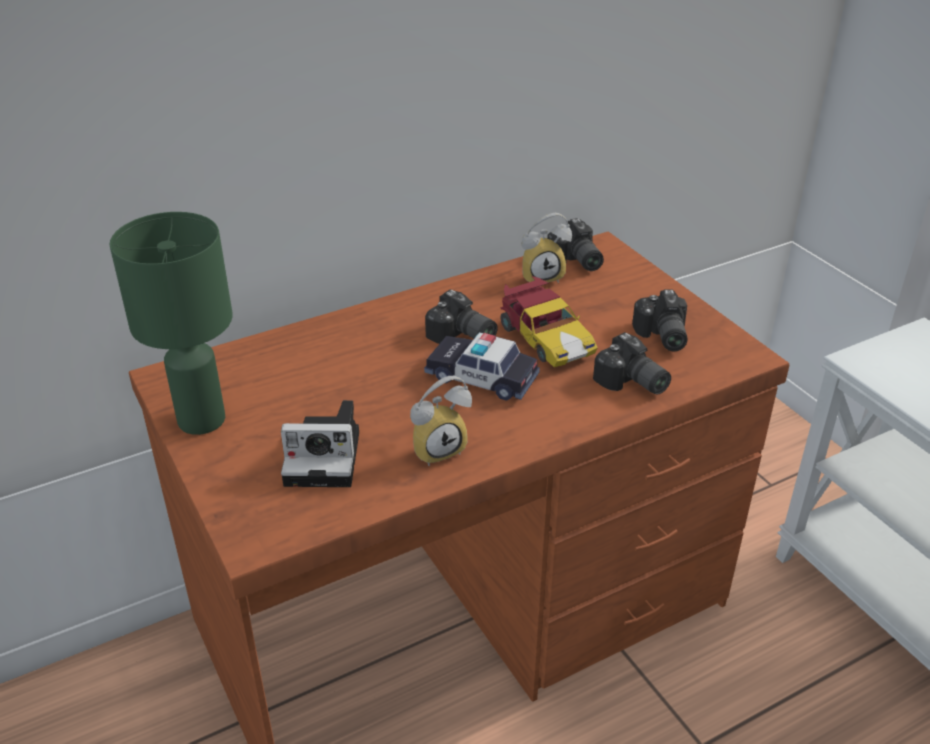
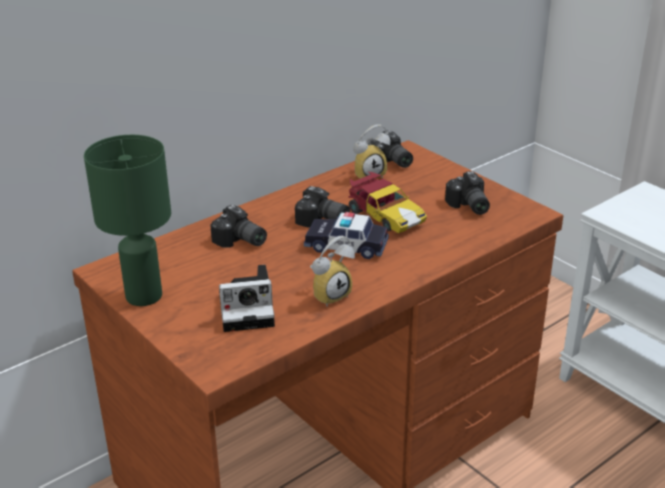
camera: 10 degrees left, 5 degrees down
camera [593,332,671,395] -> camera moved to [210,205,267,248]

